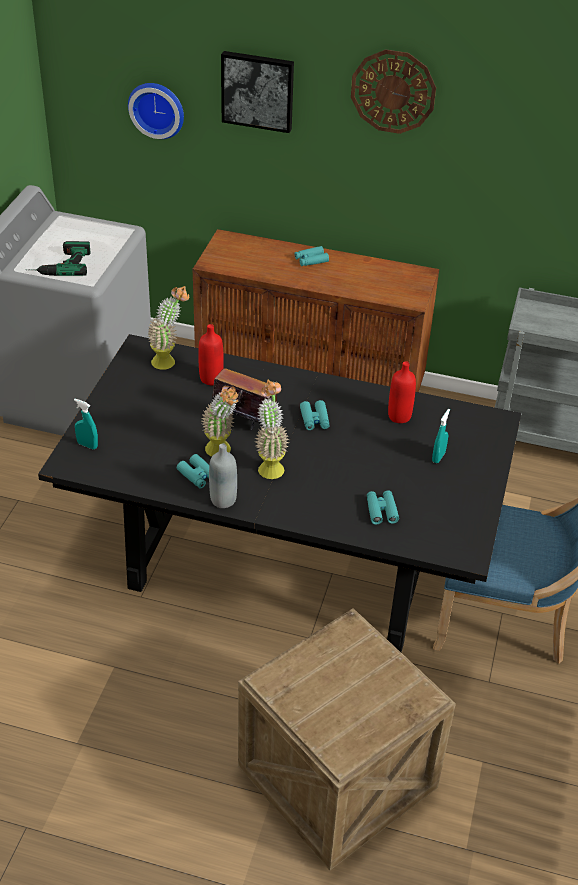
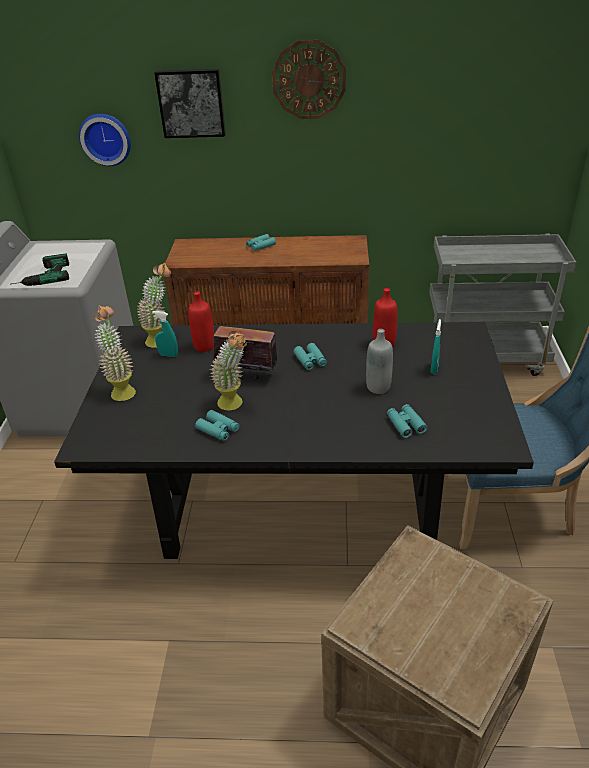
camera: 10 degrees left, 5 degrees down
turquoise spray bottle [74,399,98,449] -> turquoise spray bottle moved to [152,311,178,357]
grey bottle [209,443,237,508] -> grey bottle moved to [366,329,393,394]
potted plant [255,380,290,479] -> potted plant moved to [95,306,136,401]

